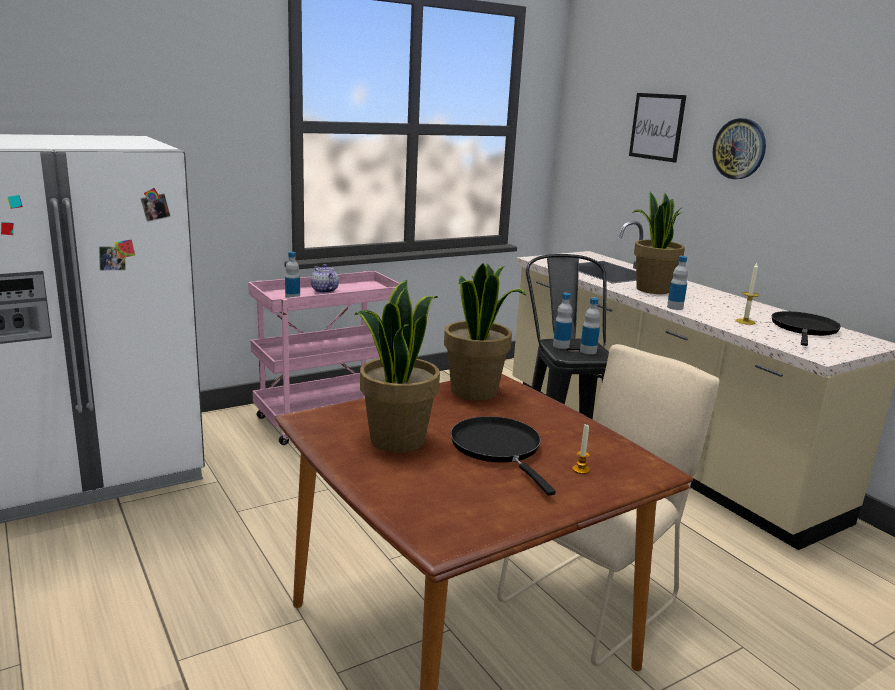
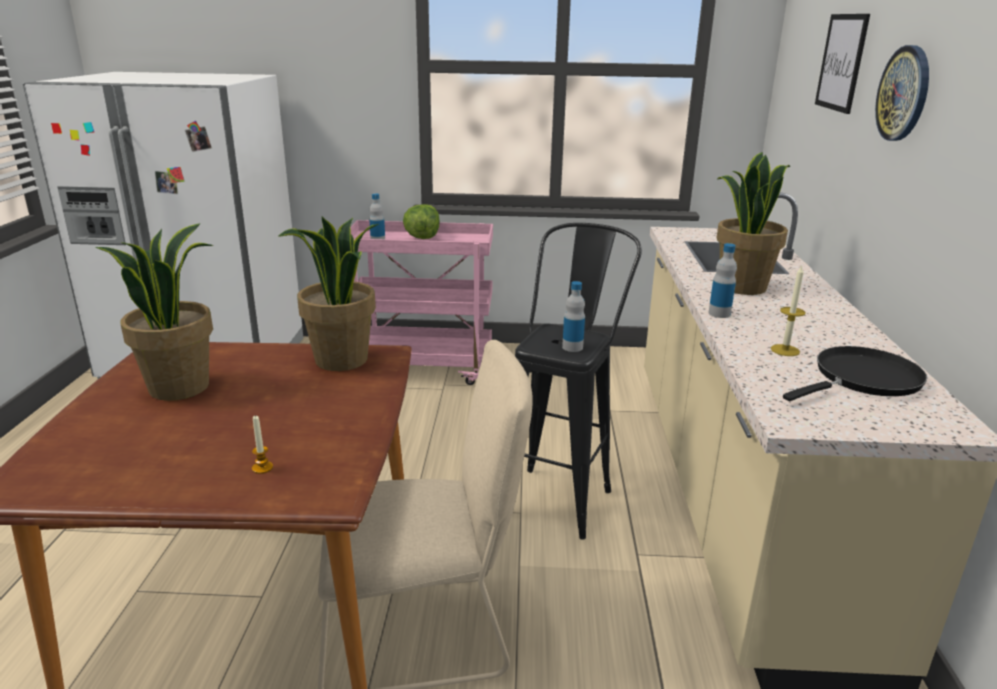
camera: 35 degrees right, 5 degrees up
teapot [311,264,339,293] -> lettuce [403,204,440,239]
black frying pan [450,416,556,496] -> none
bottle [553,293,573,349] -> none

